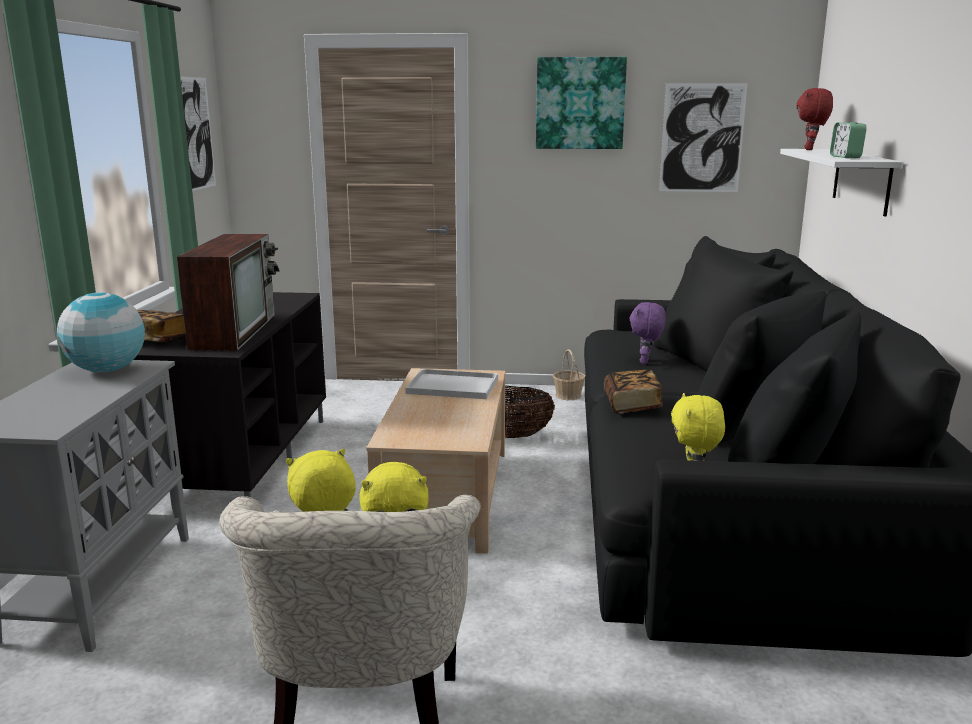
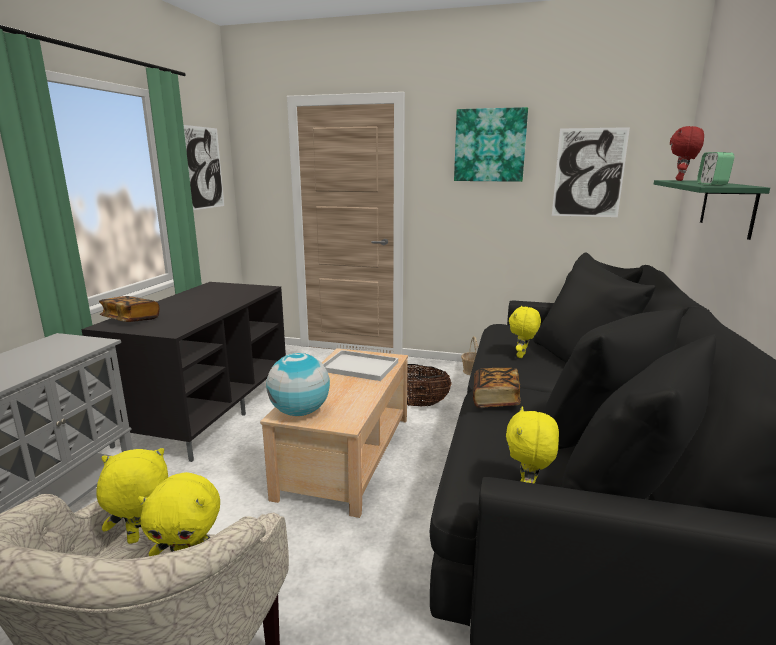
camera: 10 degrees right, 0 degrees up
globe [57,292,145,373] -> globe moved to [266,353,330,416]
television [177,234,280,351] -> none
purple plush toy [629,302,666,364] -> yellow plush toy [509,306,541,358]
white shelf [780,149,903,217] -> green shelf [654,180,770,240]

